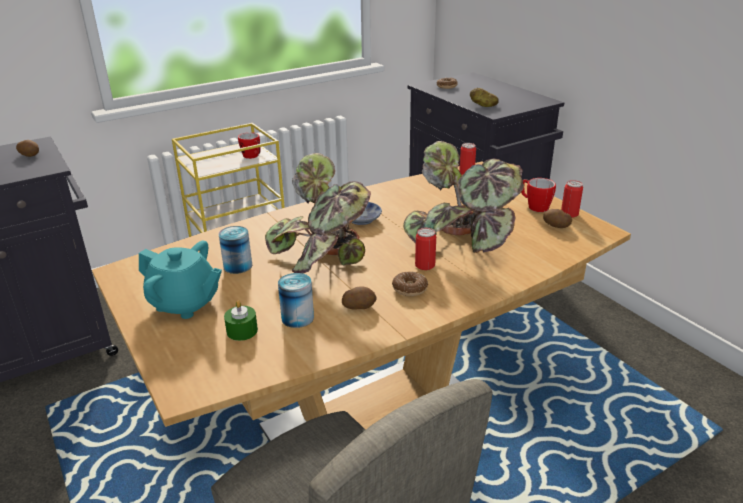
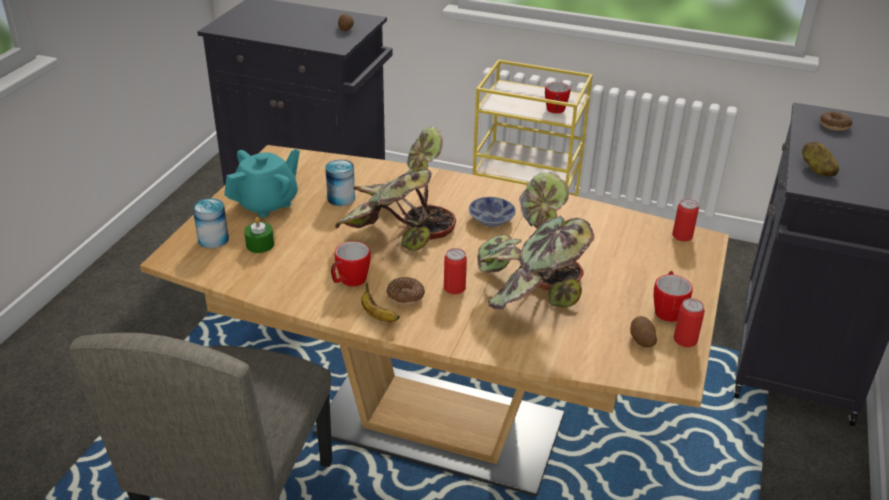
camera: 50 degrees right, 5 degrees up
turquoise teapot [139,241,222,319] -> turquoise teapot turned 120 degrees counterclockwise [224,149,300,218]
can [278,273,314,328] -> can moved to [193,198,229,249]
potato [342,286,377,309] -> mug [331,241,371,287]
none -> banana [361,282,400,322]

